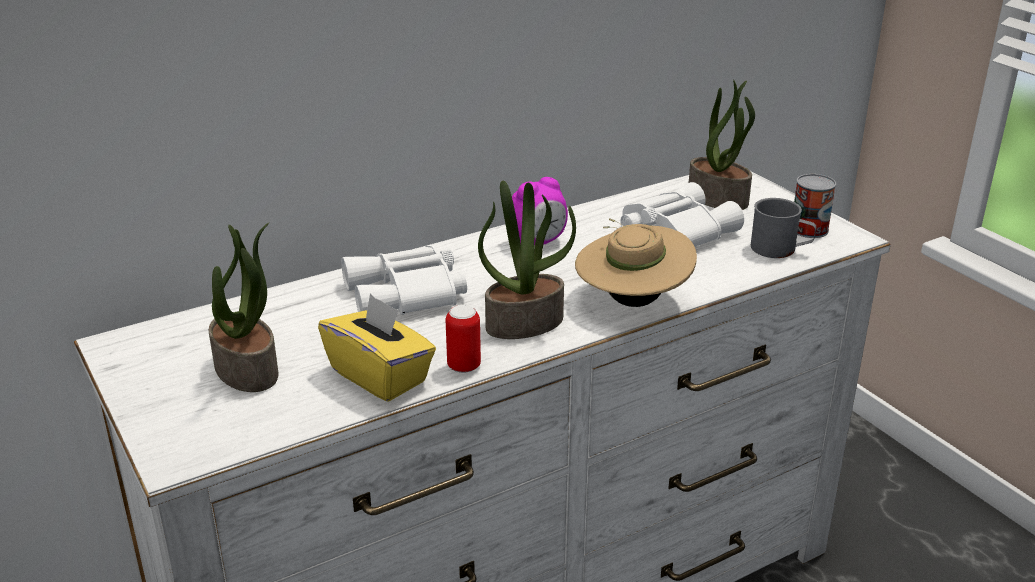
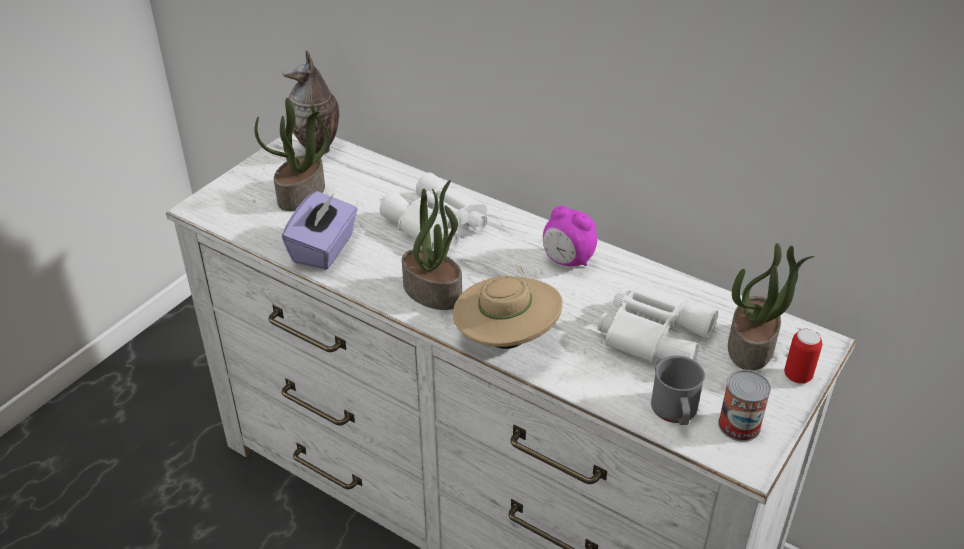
camera: 65 degrees right, 10 degrees up
yellow tissue box [318,293,436,402] -> purple tissue box [282,191,358,270]
can [446,305,481,373] -> can moved to [784,329,822,384]
none -> vase [283,50,339,154]

